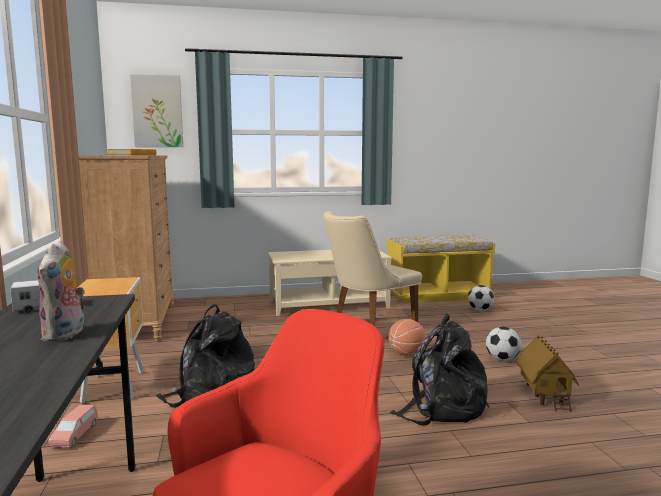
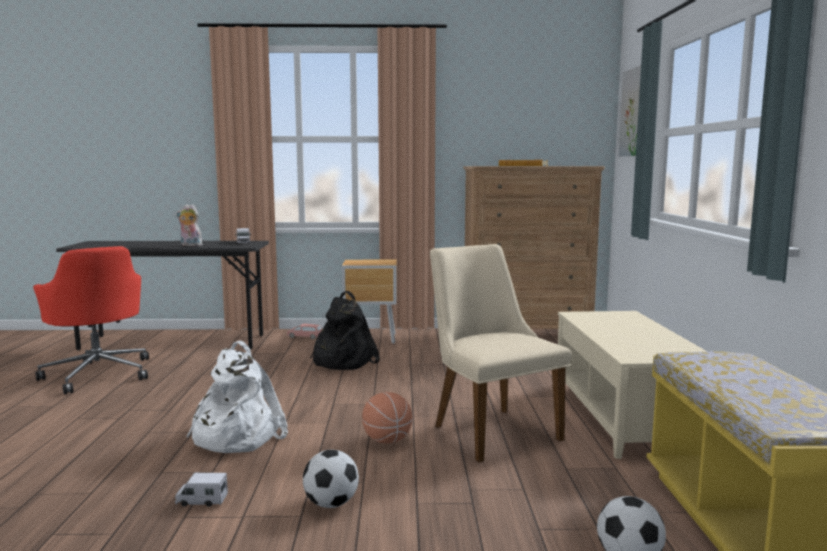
camera: 100 degrees right, 0 degrees up
black backpack [390,313,489,426] -> white backpack [186,341,288,453]
toy house [516,335,579,412] -> toy truck [175,473,228,507]

